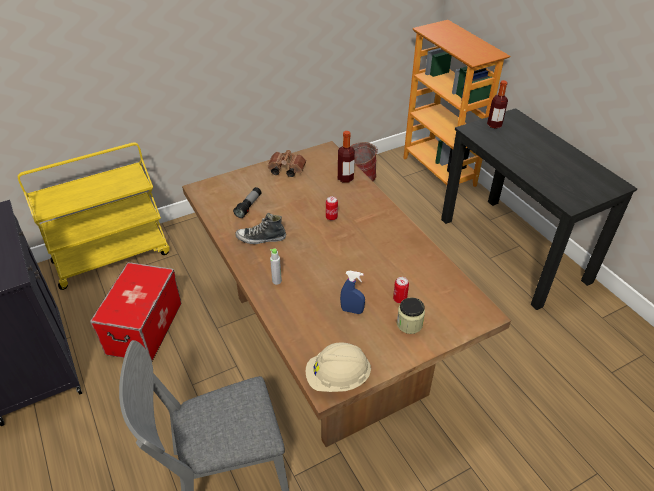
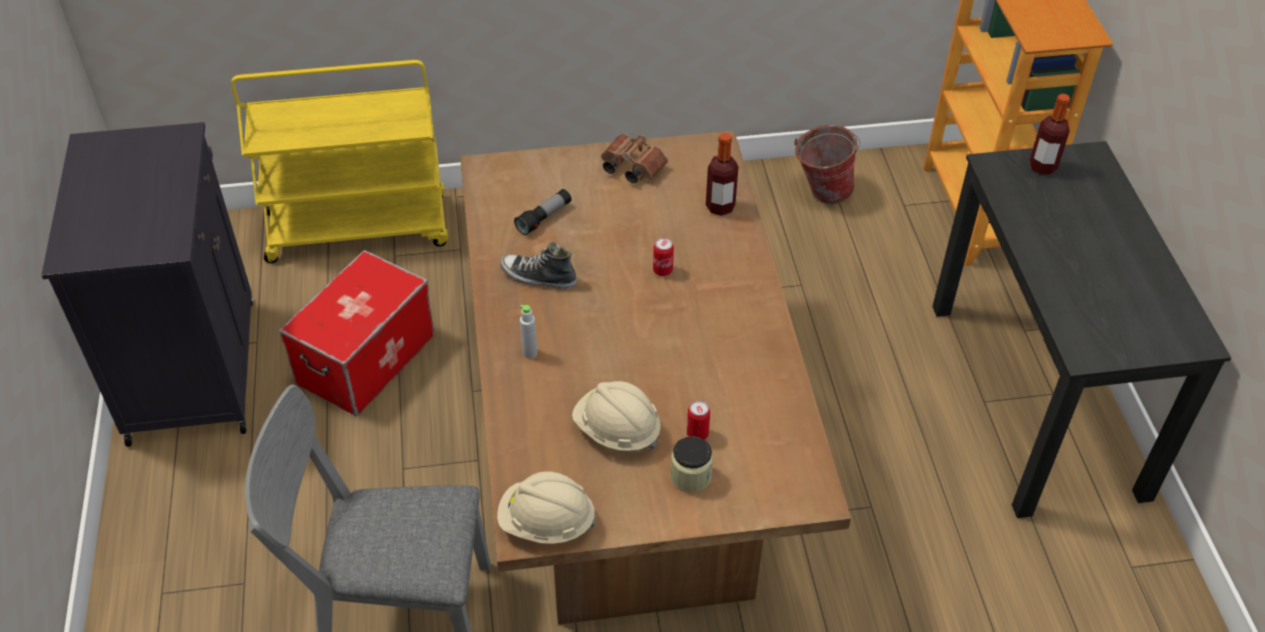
camera: 20 degrees right, 5 degrees up
blue spray bottle [340,271,365,314] -> beige hard hat [572,381,661,452]

